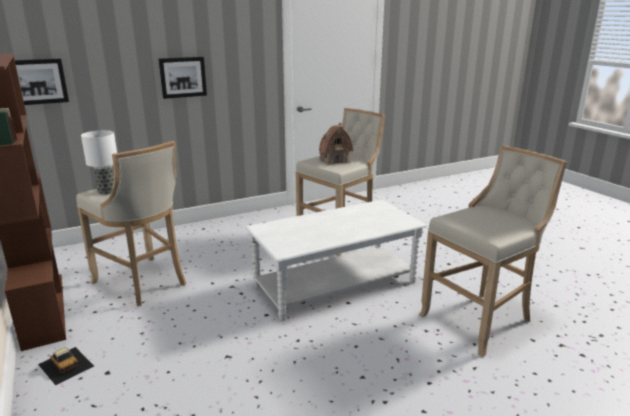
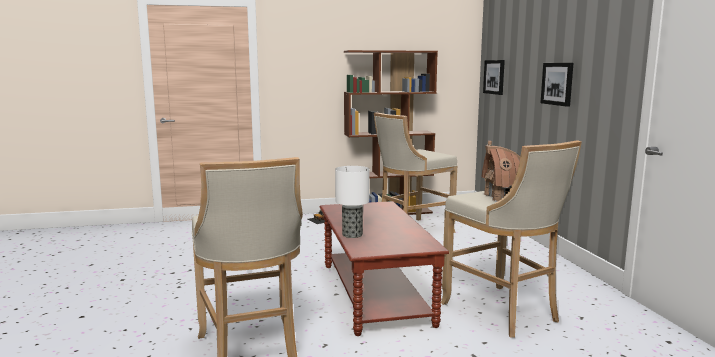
camera: 105 degrees right, 10 degrees down
table lamp [81,130,117,195] -> table lamp moved to [335,166,369,238]
white coffee table [245,200,427,321] -> brown coffee table [320,201,449,336]

